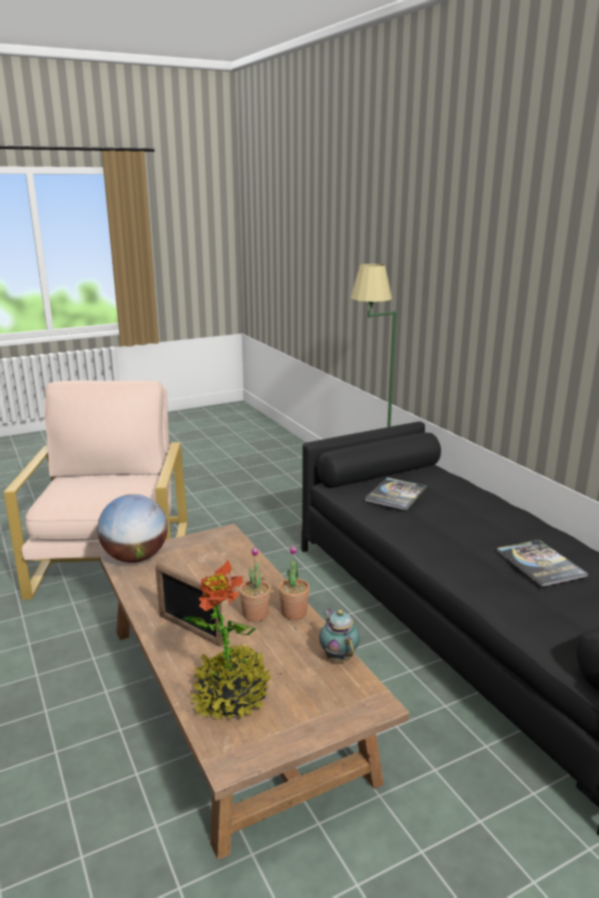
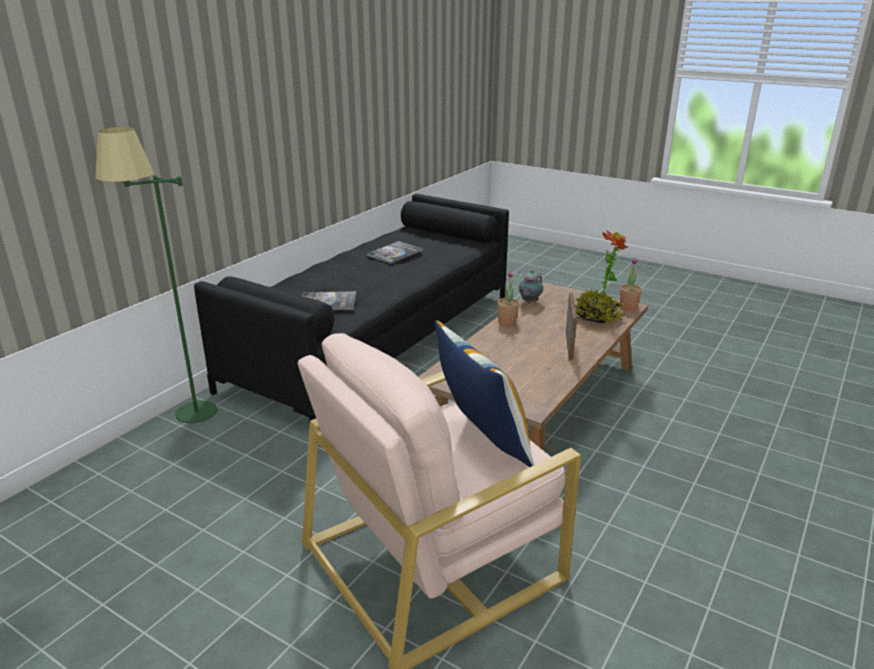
camera: 120 degrees left, 5 degrees up
globe [97,494,168,563] -> none
potted plant [239,547,271,622] -> potted plant moved to [620,258,642,311]
none -> pillow [435,320,534,467]

